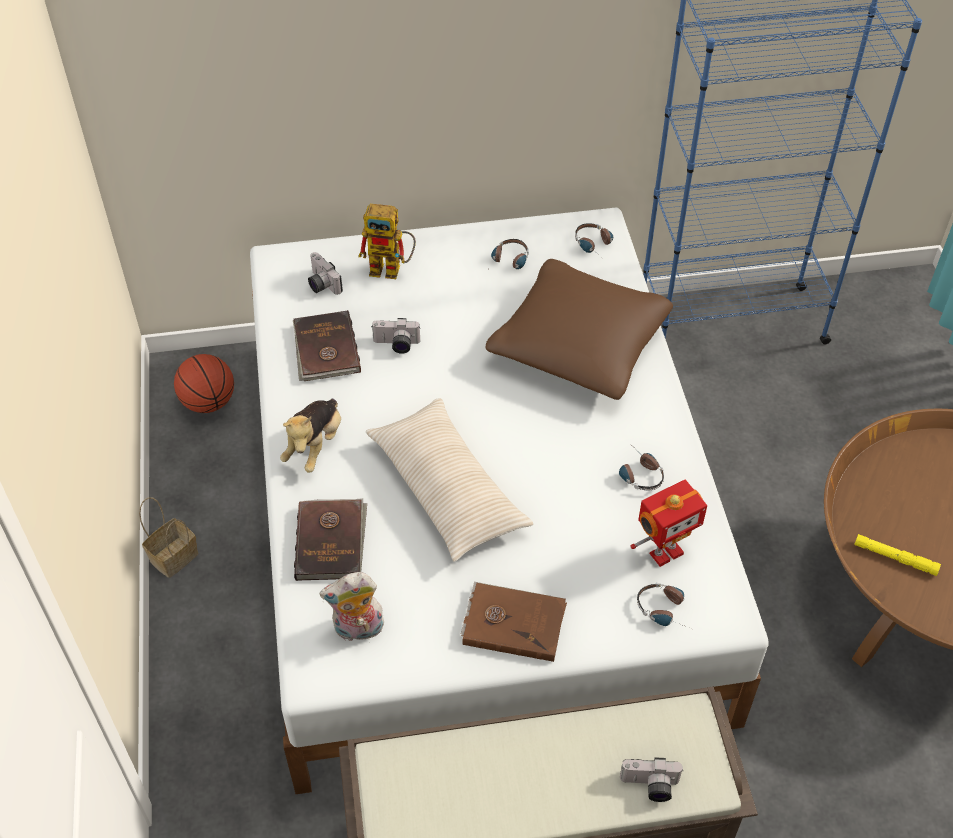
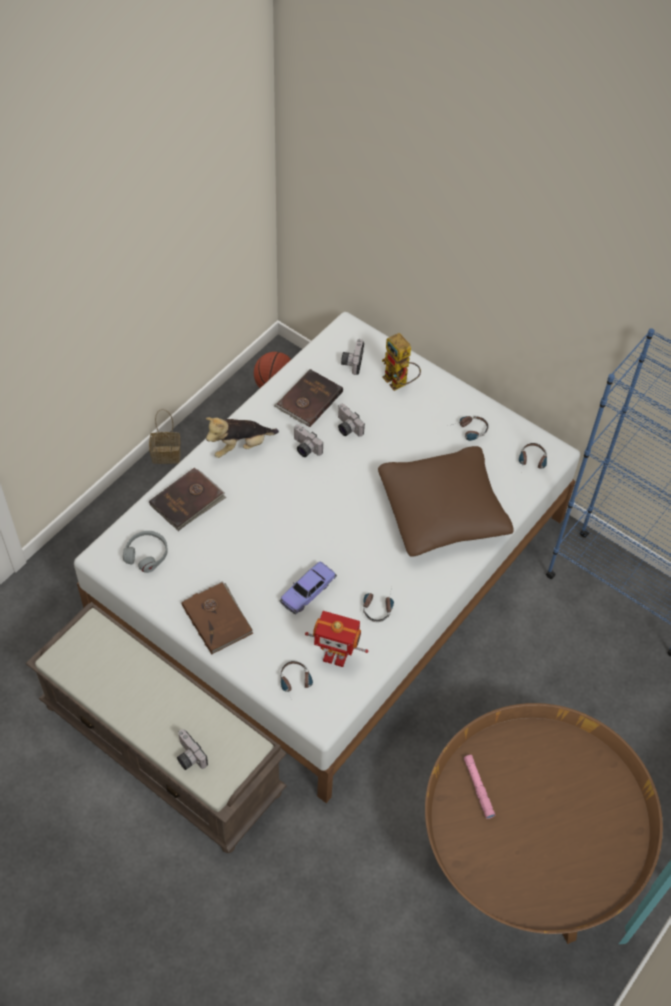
camera: 45 degrees right, 5 degrees up
plush toy [319,572,384,641] -> grey headphones [123,531,168,573]
beige pillow [366,398,533,562] -> none
yellow flashlight [854,534,941,576] -> pink flashlight [464,755,495,819]
none -> toy car [280,562,337,614]
none -> camera [293,425,323,457]

